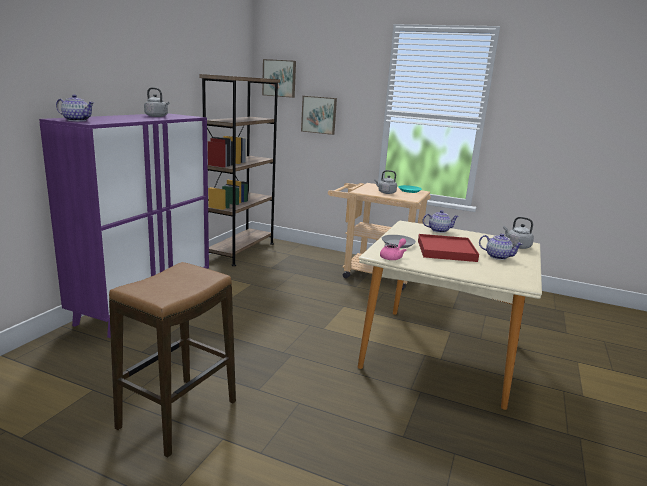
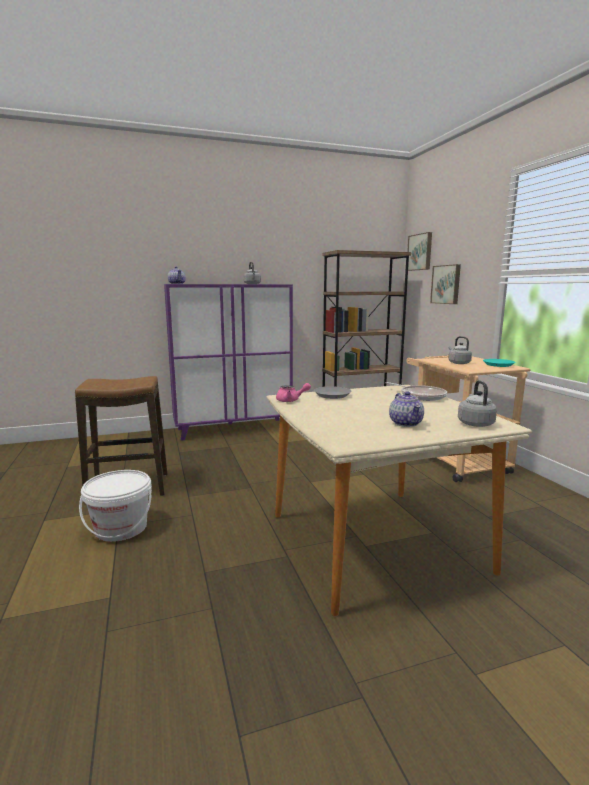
camera: 50 degrees right, 5 degrees down
red tray [418,234,479,262] -> none
teapot [423,210,459,233] -> frying pan [385,382,447,401]
none -> white bucket [79,470,152,542]

